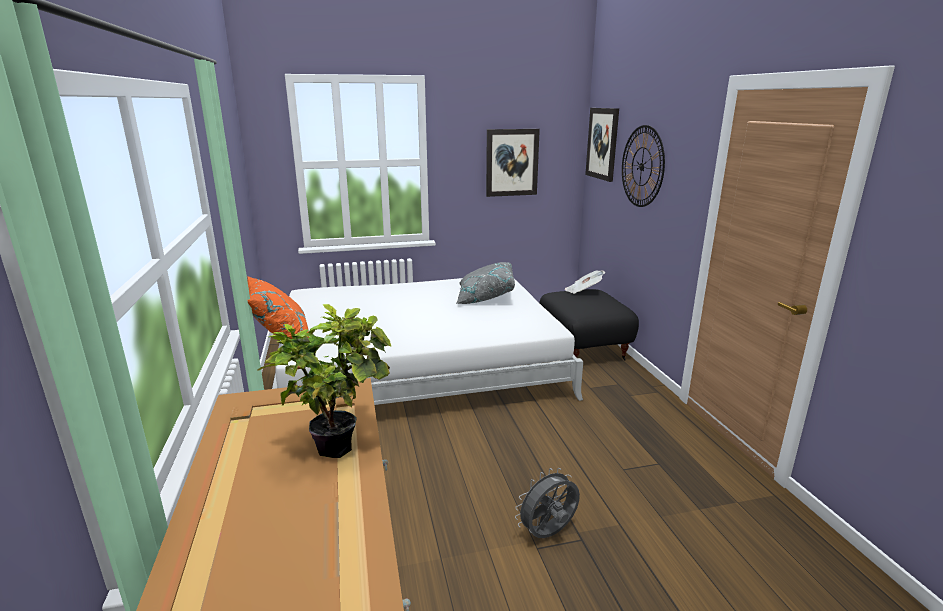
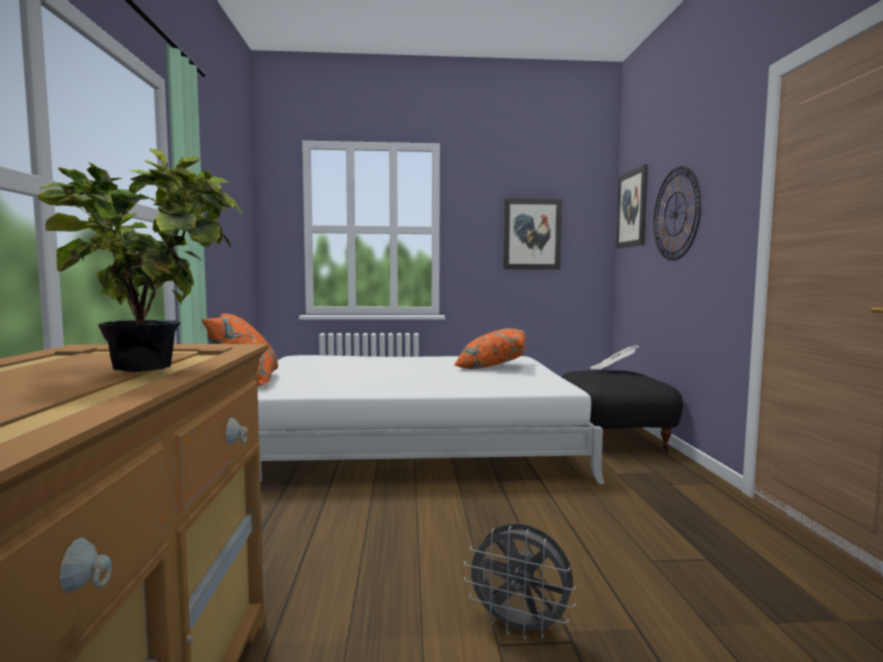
camera: 10 degrees right, 15 degrees down
grey pillow [456,262,515,304] -> orange pillow [454,328,526,369]
grey fan [515,468,580,538] -> grey fan turned 135 degrees counterclockwise [464,524,576,640]

